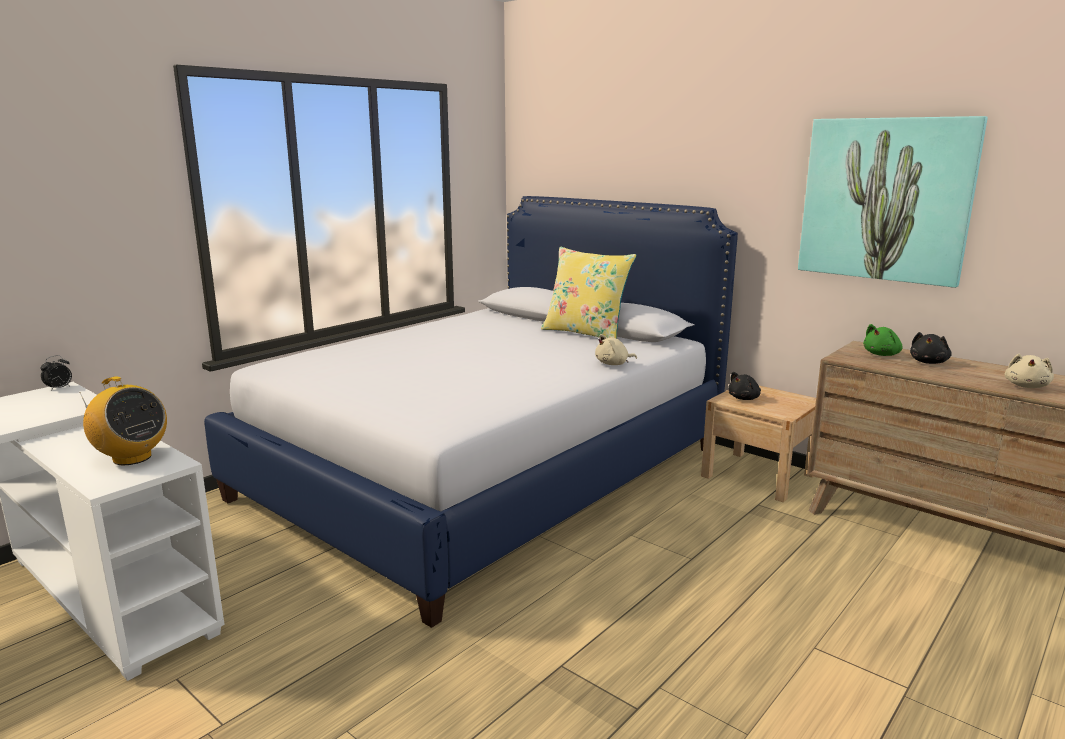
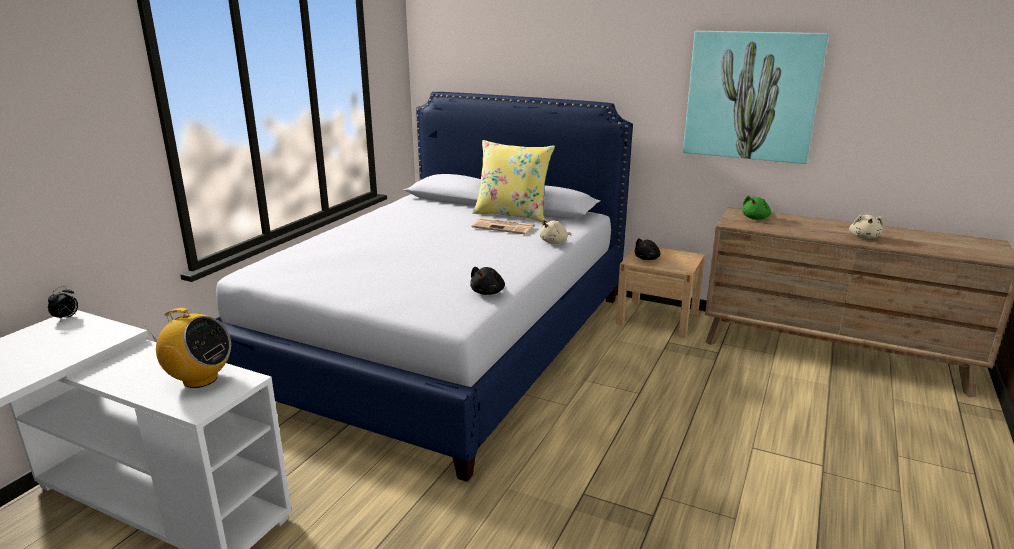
camera: 15 degrees left, 5 degrees up
black plush toy [910,332,952,364] -> black plush toy moved to [470,267,505,295]
none -> newspaper [472,218,536,234]

